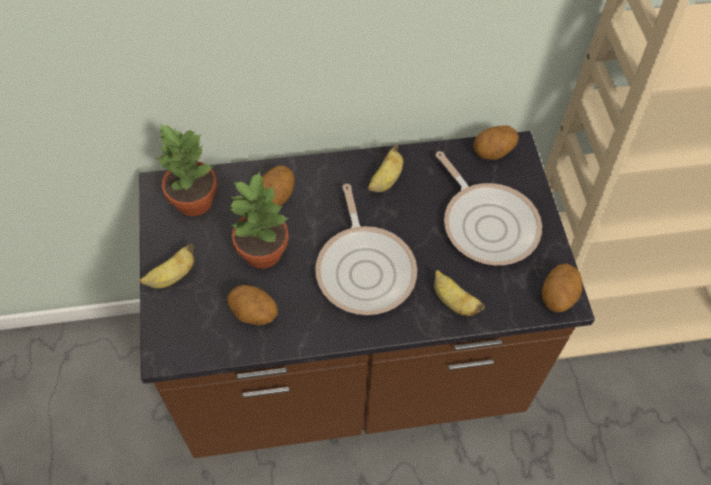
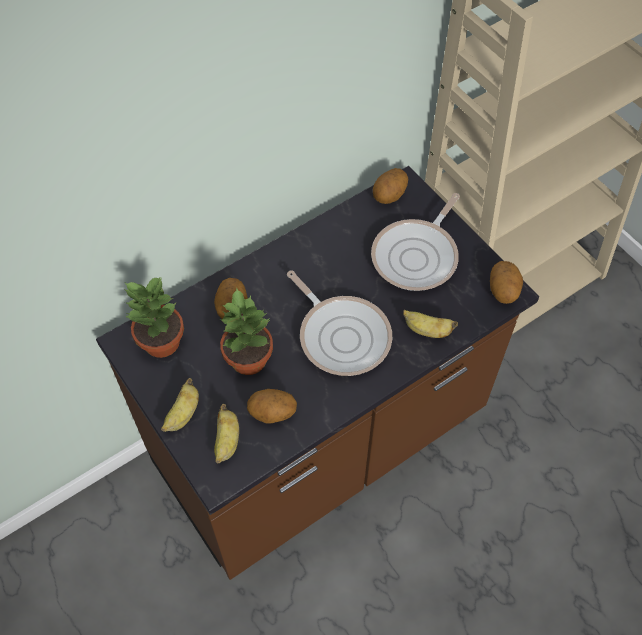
camera: 25 degrees left, 0 degrees up
banana [368,145,403,192] -> banana moved to [214,404,239,463]
frying pan [435,151,542,265] -> frying pan turned 90 degrees clockwise [371,193,460,291]

